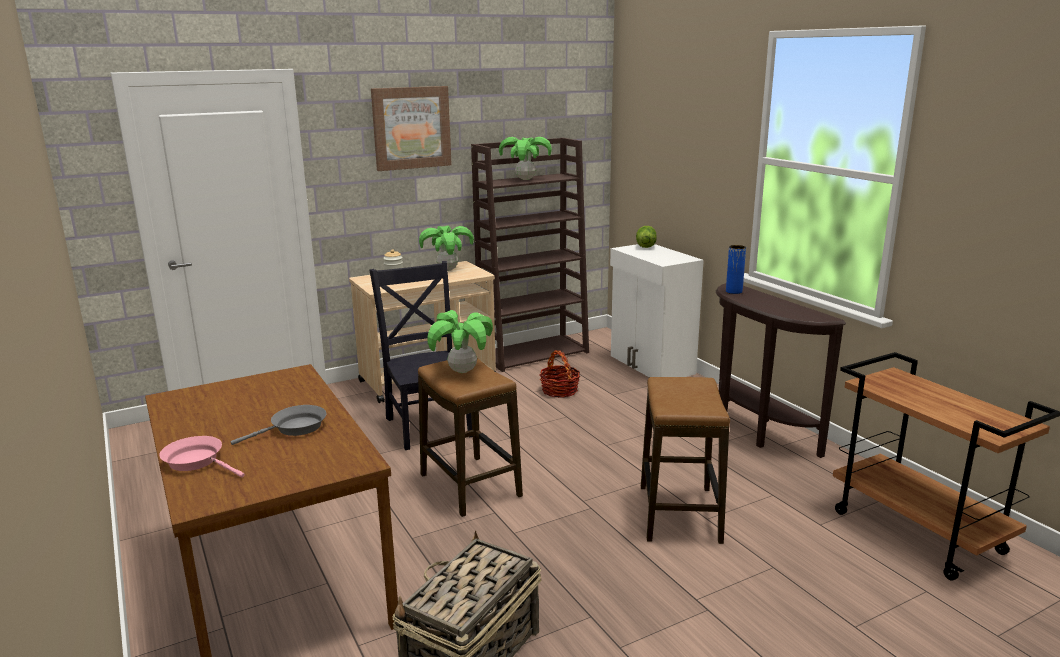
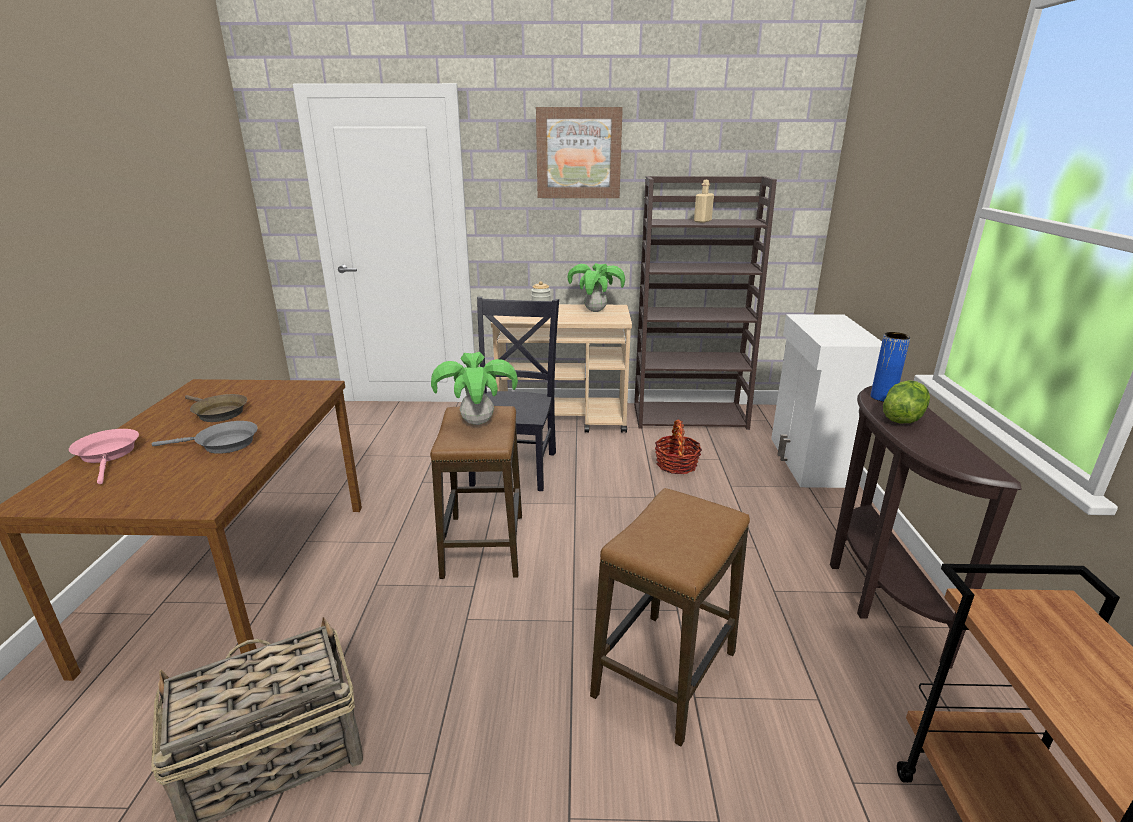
camera: 30 degrees right, 5 degrees up
potted plant [499,137,552,180] -> beige bottle [694,180,714,223]
lettuce [636,226,657,248] -> lettuce moved to [883,380,930,423]
none -> brown frying pan [185,394,247,422]

